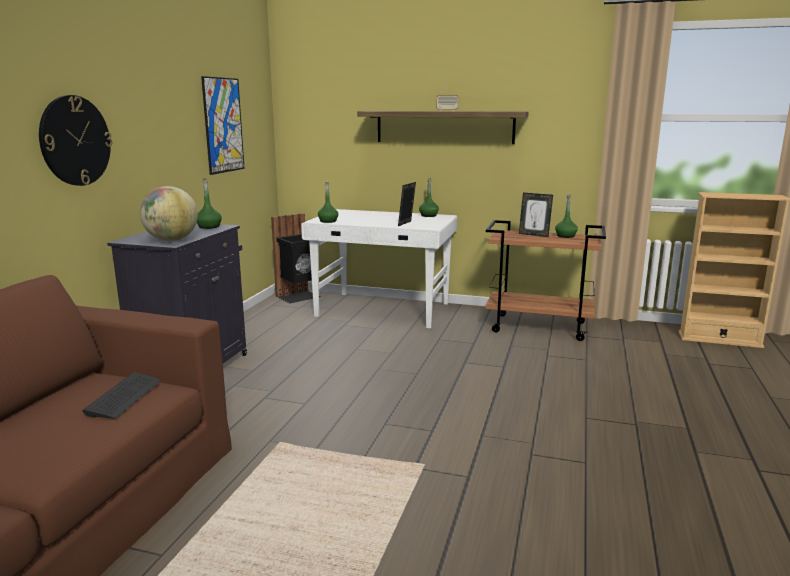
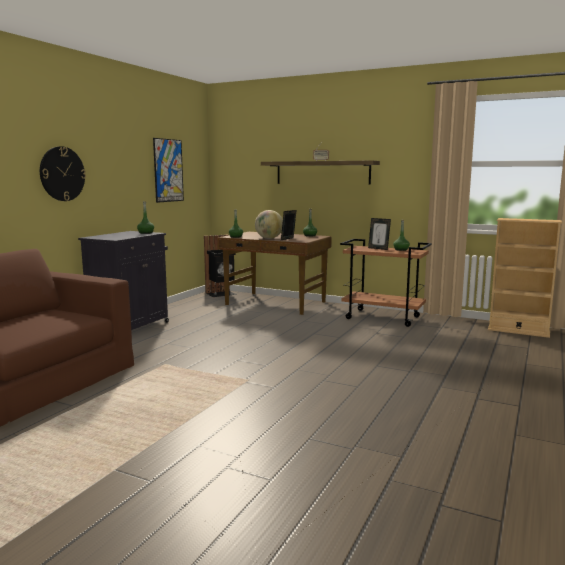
camera: 10 degrees right, 5 degrees down
keyboard [82,372,160,418] -> none
globe [140,186,198,241] -> globe moved to [255,210,283,239]
white desk [301,209,457,328] -> brown desk [217,232,332,315]

